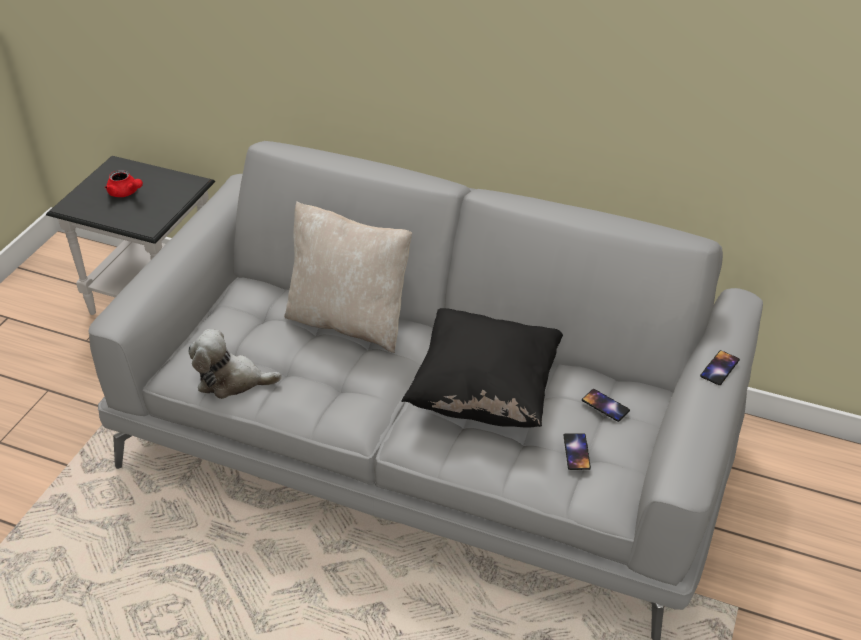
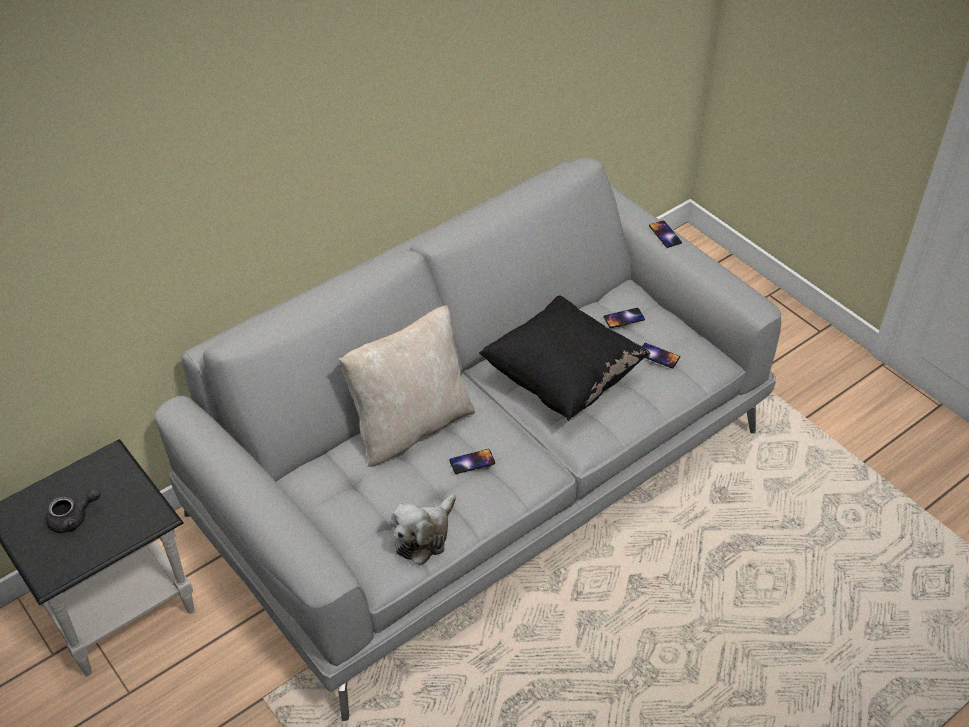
camera: 60 degrees left, 5 degrees up
red teapot [105,170,143,197] -> grey teapot [46,488,101,533]
none -> phone [449,449,495,474]

